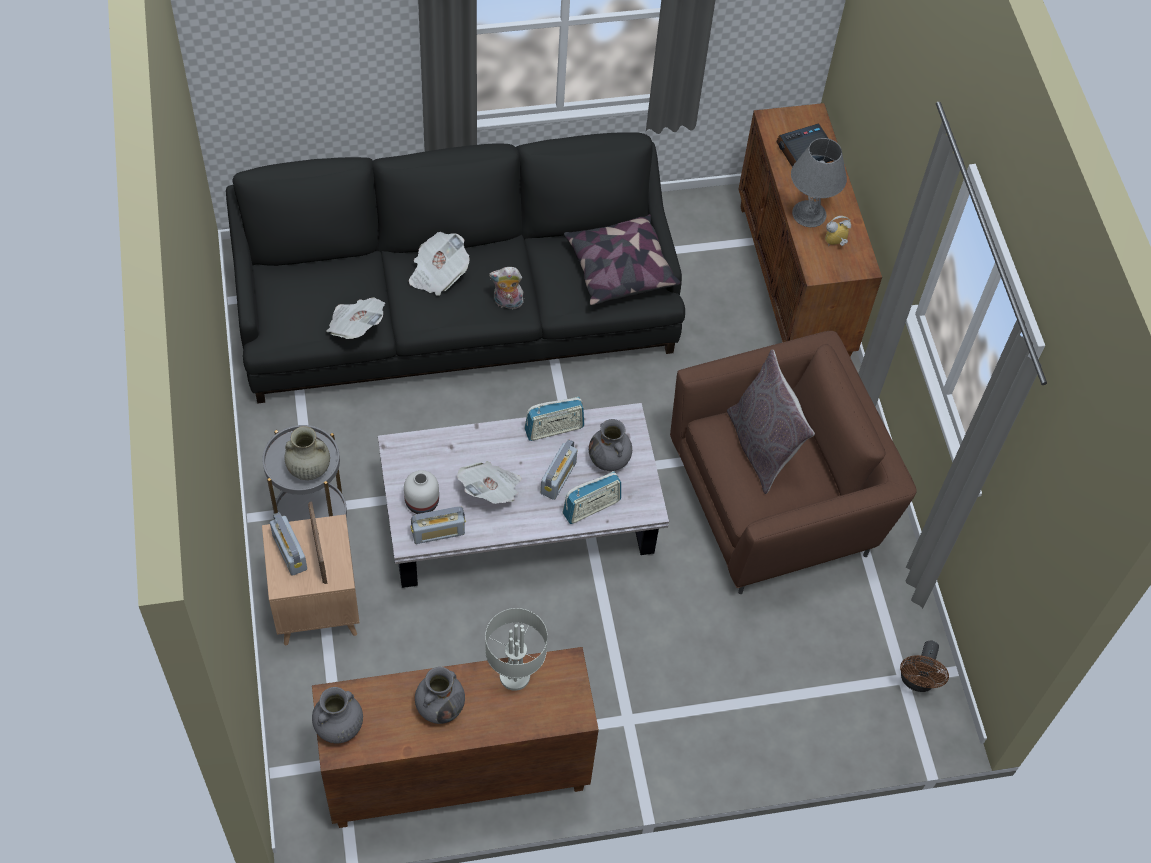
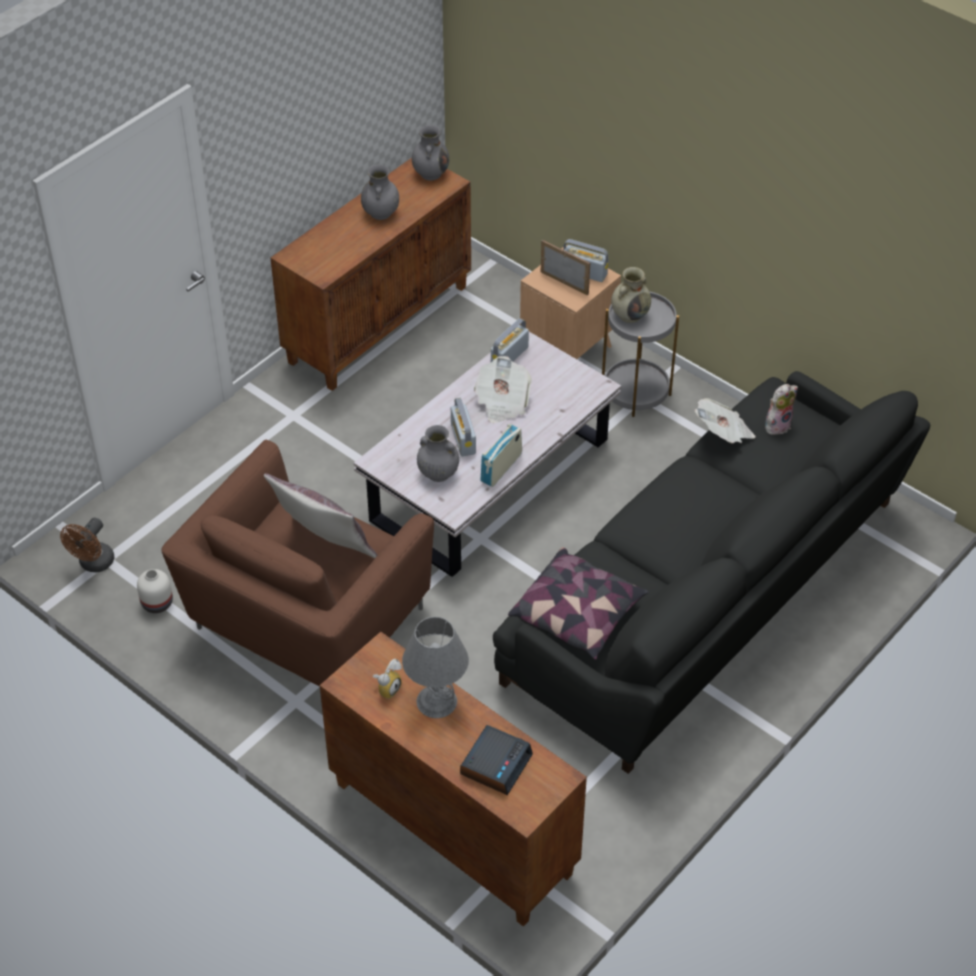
camera: 145 degrees right, 10 degrees down
white vase [404,470,439,514] -> white vase moved to [137,569,173,613]
newspaper [409,232,470,296] -> none
grey table lamp [485,608,548,691] -> none
plush toy [489,267,524,309] -> plush toy moved to [765,384,798,435]
radio [562,471,621,524] -> none
brown fan [900,640,949,692] -> brown fan turned 135 degrees counterclockwise [60,517,114,572]

